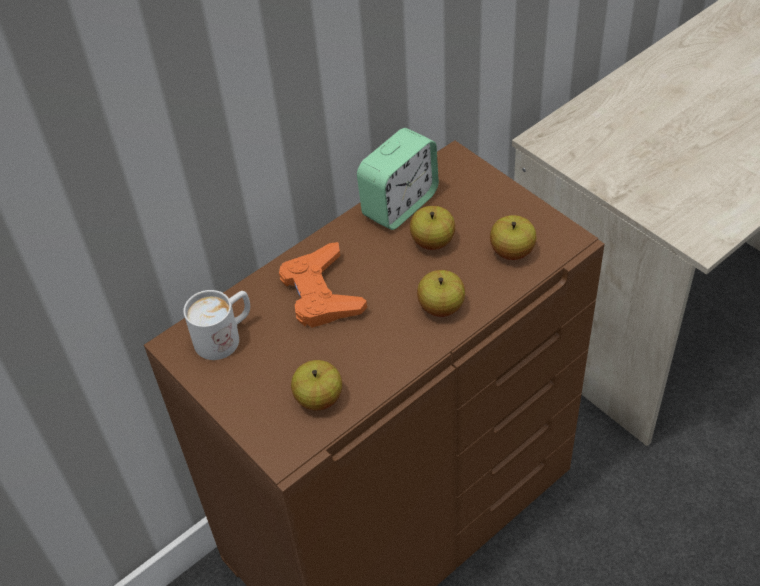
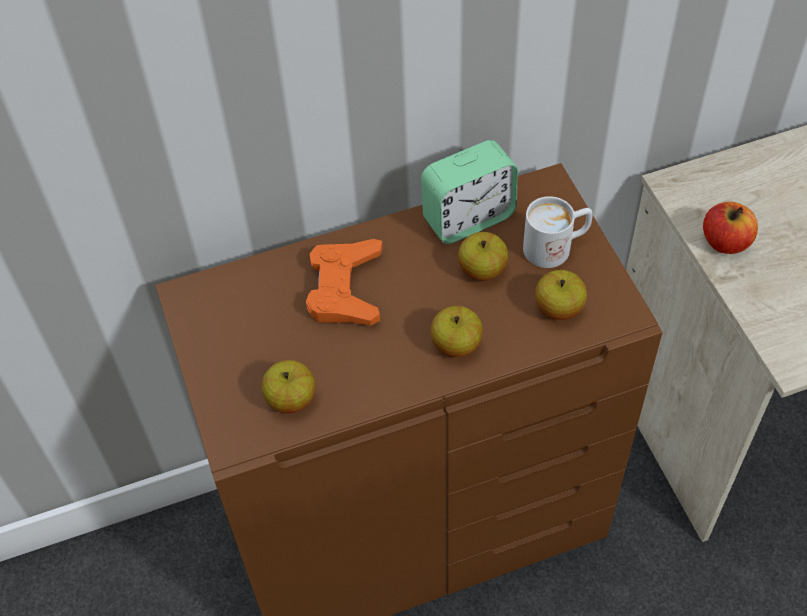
camera: 20 degrees right, 5 degrees up
white mug [183,290,250,360] -> white mug moved to [523,196,593,268]
none -> apple [703,202,758,254]

